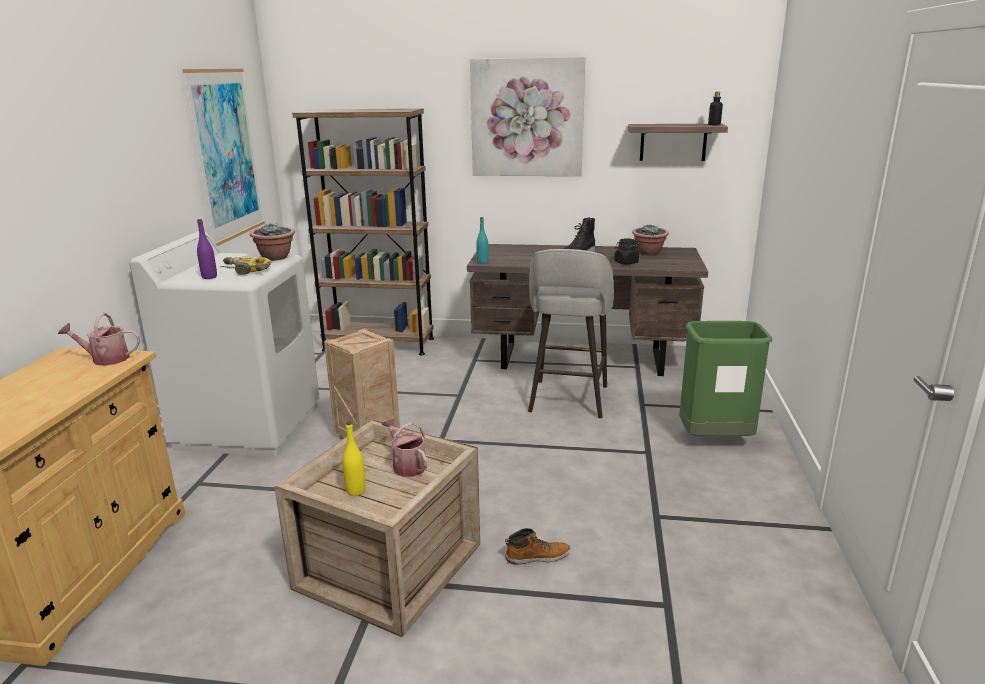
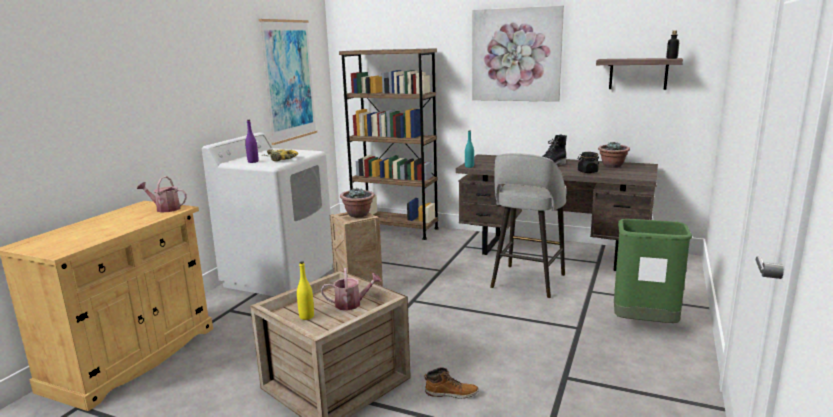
camera: 15 degrees right, 5 degrees down
potted plant [250,223,295,261] -> potted plant moved to [340,187,375,218]
watering can [382,418,427,477] -> watering can turned 105 degrees clockwise [321,268,382,310]

